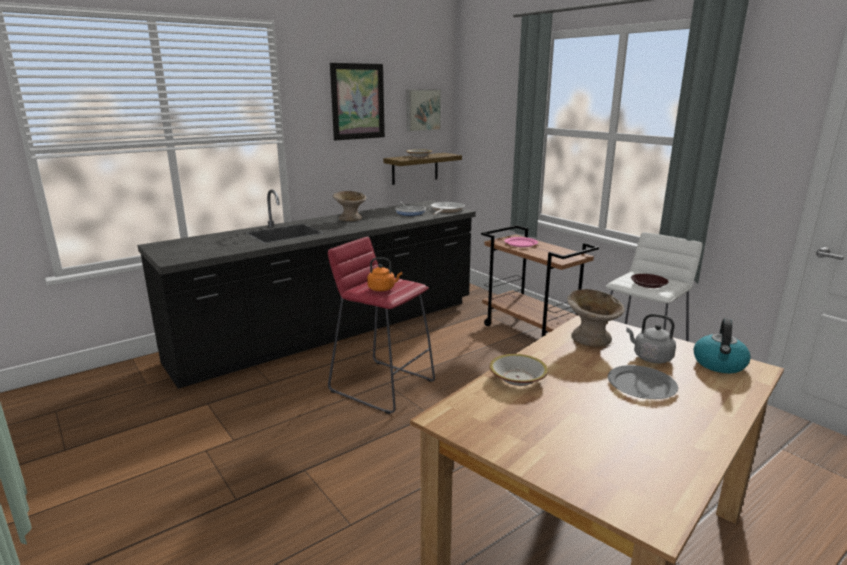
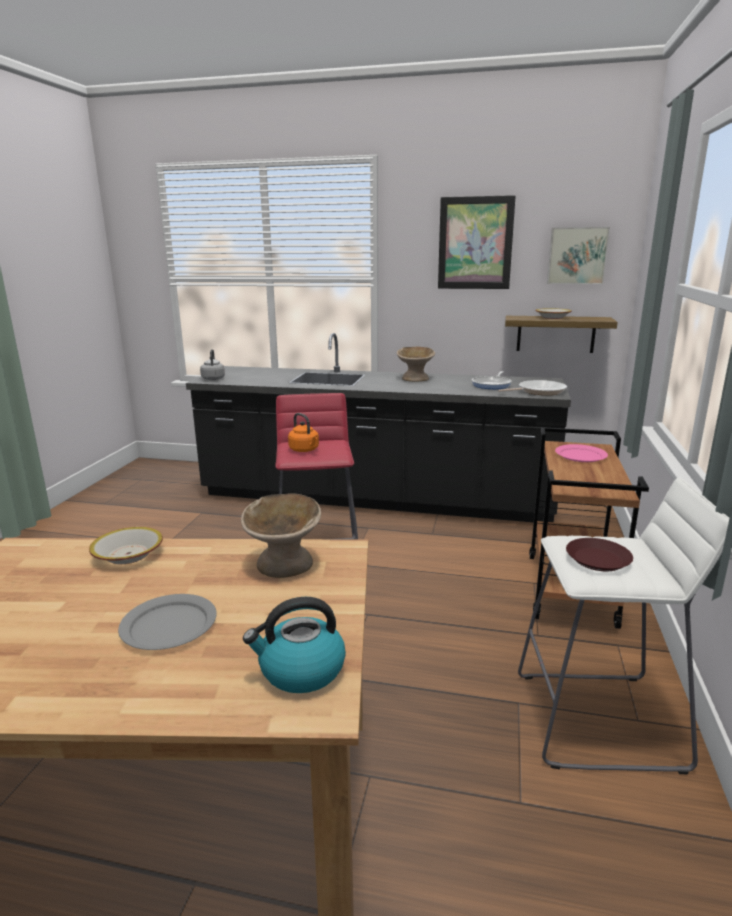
camera: 50 degrees right, 0 degrees up
grey kettle [626,314,676,363] -> grey kettle moved to [200,349,225,380]

